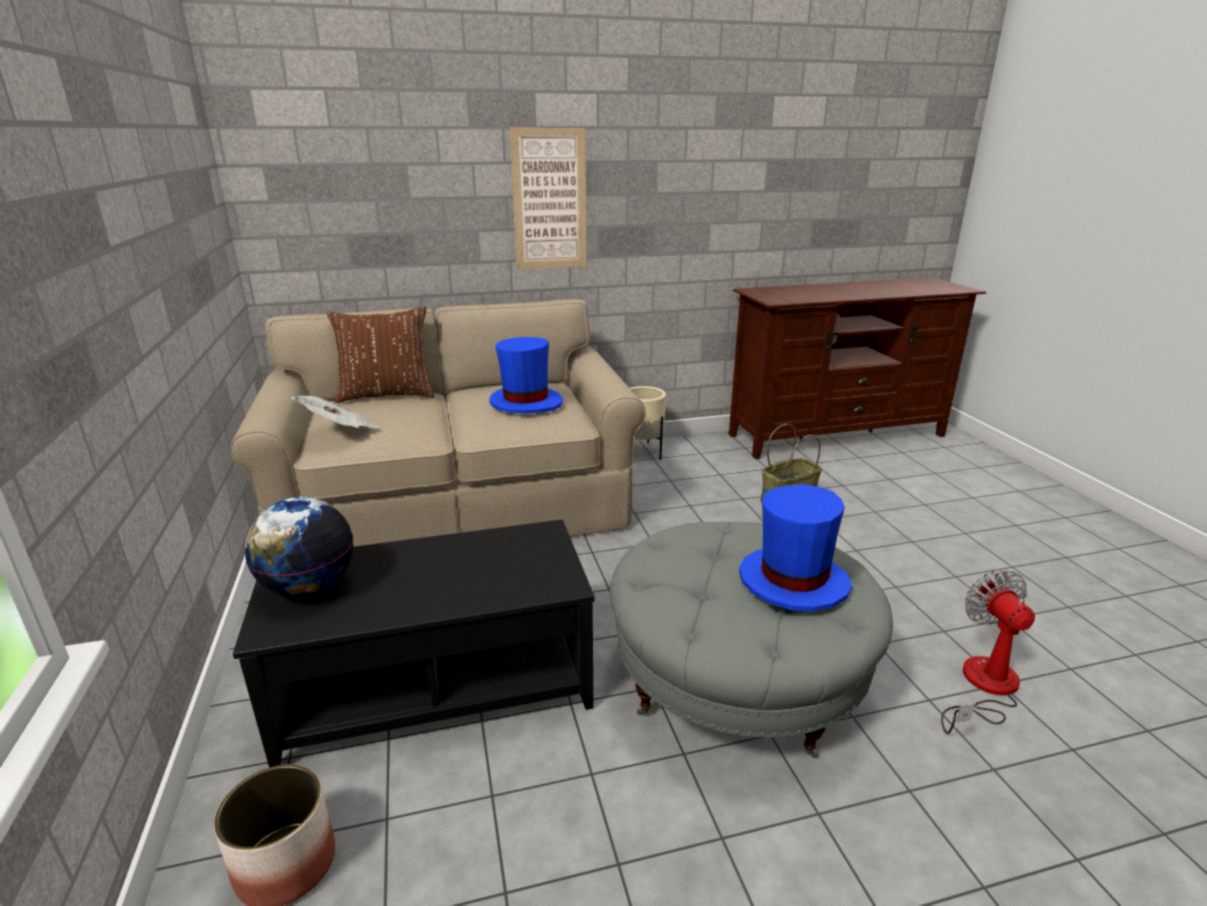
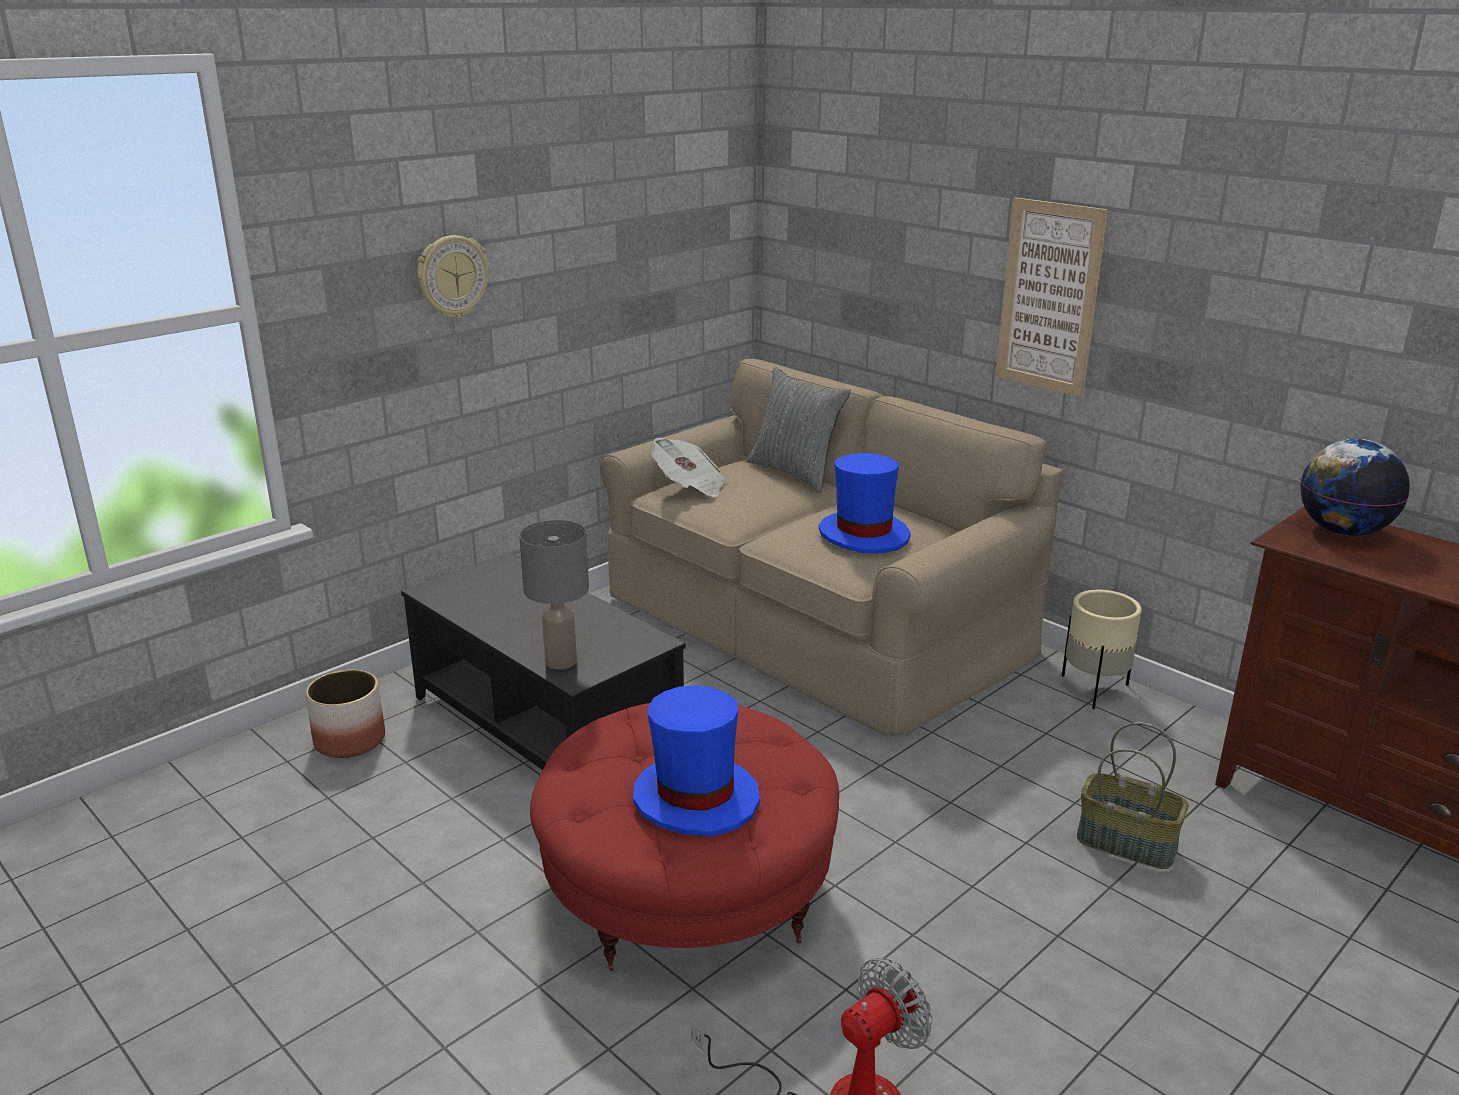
camera: 60 degrees right, 0 degrees up
globe [245,497,353,598] -> globe moved to [1300,439,1410,536]
brown pillow [327,306,435,403] -> grey pillow [747,367,851,493]
grey ottoman [610,522,893,758] -> red ottoman [530,703,839,971]
none -> wall clock [417,235,489,318]
none -> grey table lamp [519,520,589,669]

